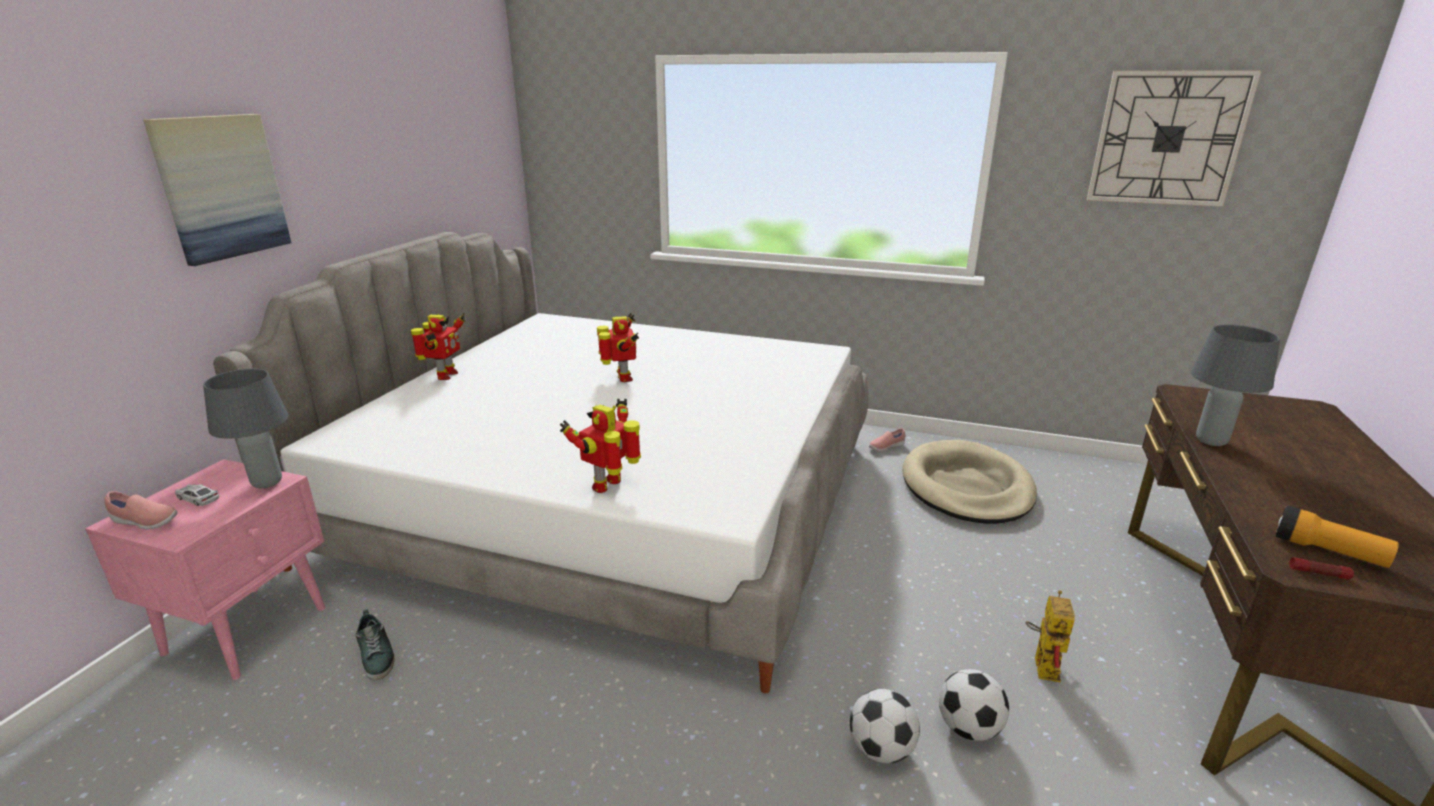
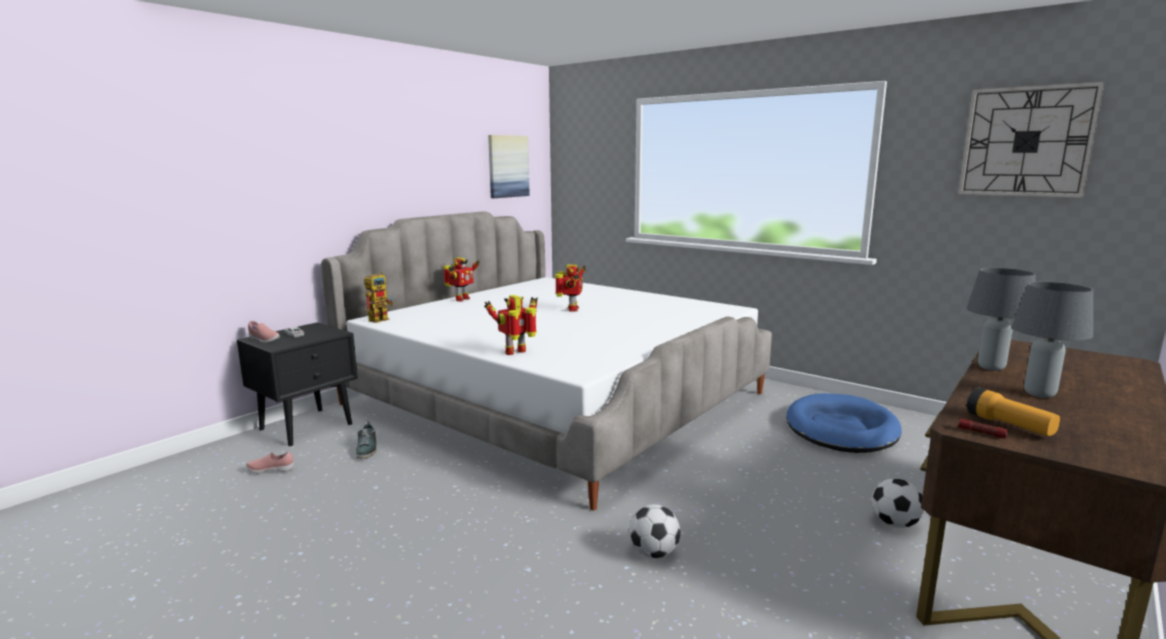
camera: 20 degrees right, 10 degrees down
pink nightstand [85,459,326,680] -> black nightstand [237,323,358,446]
picture [143,114,291,266] -> picture moved to [488,135,530,198]
grey table lamp [203,368,289,488] -> grey table lamp moved to [1012,281,1093,398]
pink shoe [869,428,906,452] -> pink shoe moved to [246,452,294,473]
beige dog bed [902,440,1037,524] -> blue dog bed [786,393,902,453]
football [939,669,1009,741] -> football moved to [871,478,924,528]
toy robot [1025,590,1075,682] -> toy robot moved to [364,271,394,323]

